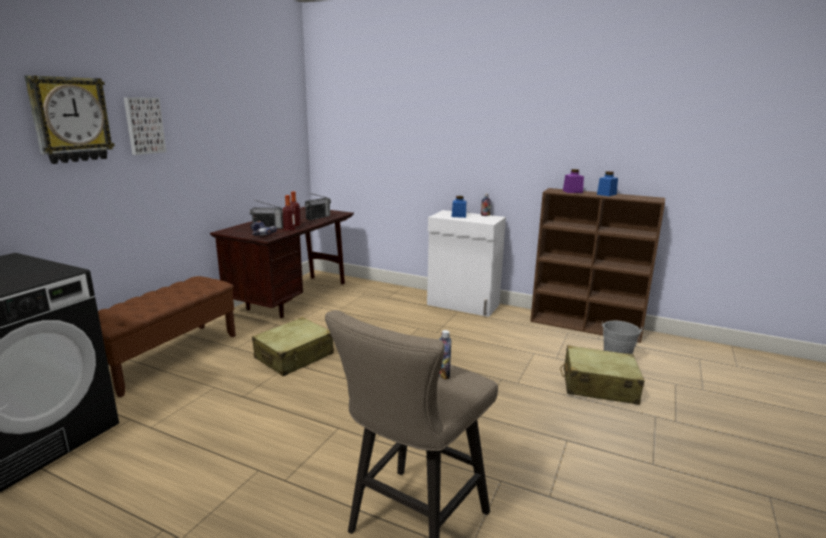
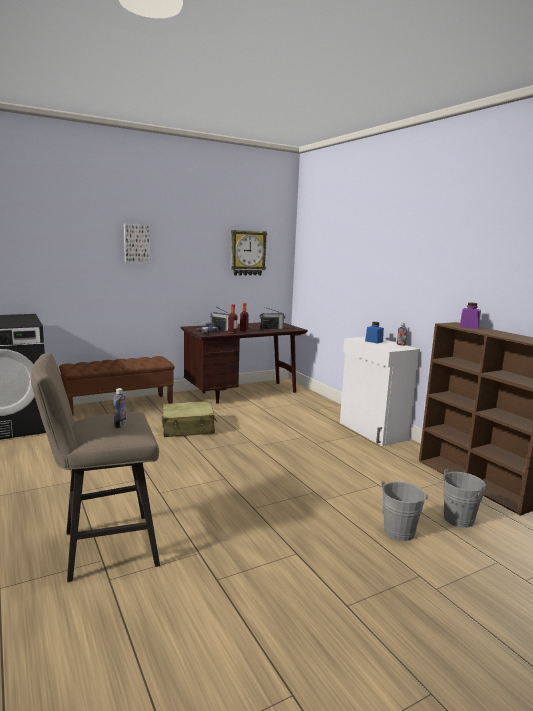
camera: 35 degrees right, 5 degrees down
wall clock [25,75,115,164] -> wall clock moved to [230,230,268,275]
beige suitcase [560,345,645,405] -> grey bucket [382,481,428,541]
blue jar [597,171,618,196] -> none

